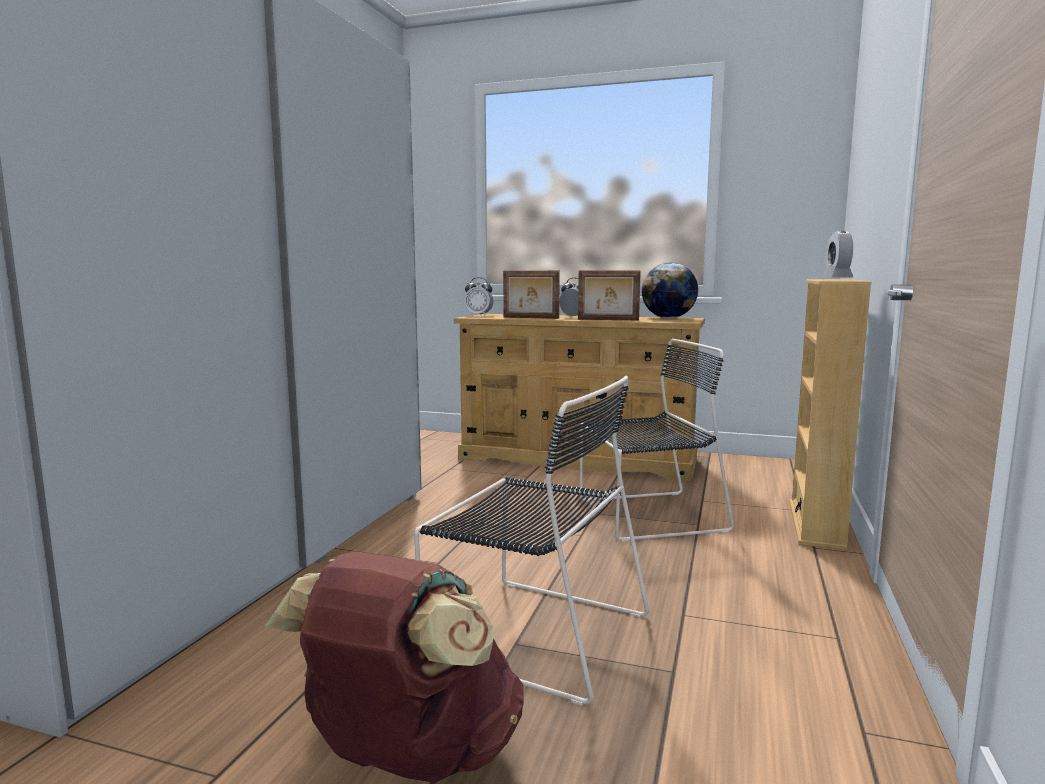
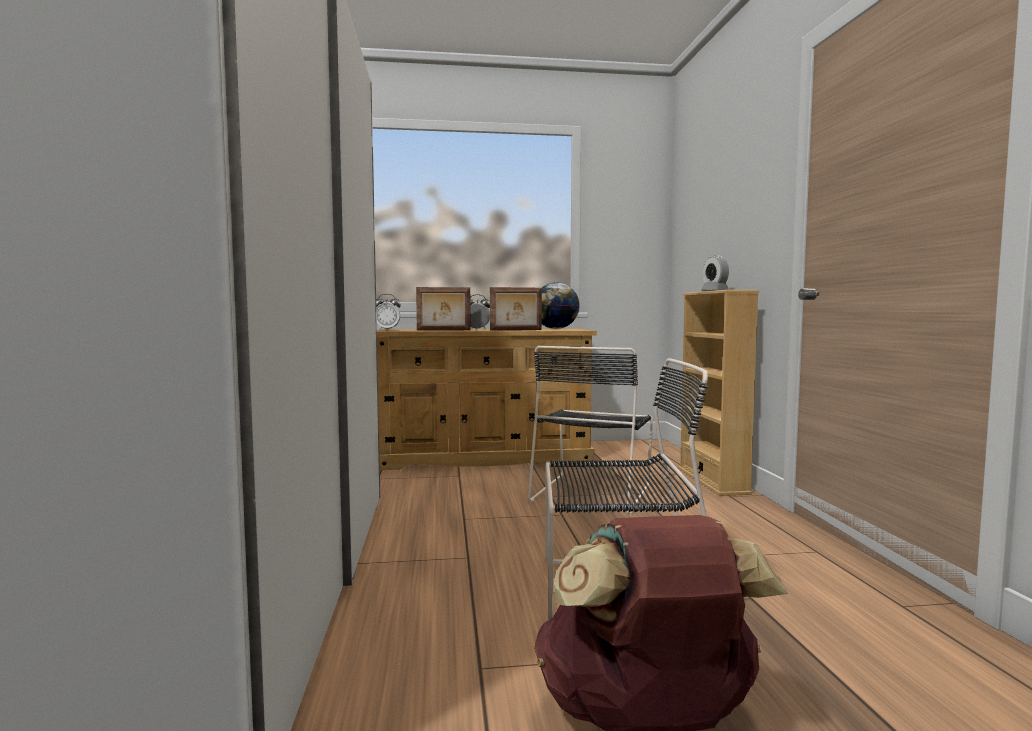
camera: 25 degrees left, 5 degrees down
black chair [580,339,734,542] -> black chair turned 150 degrees clockwise [528,346,653,515]

